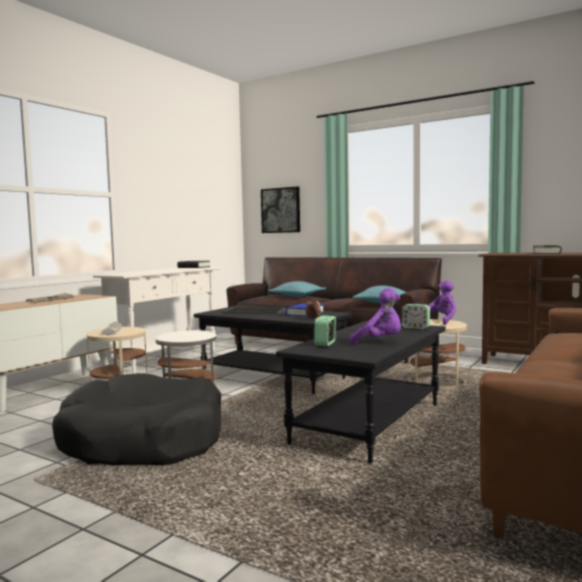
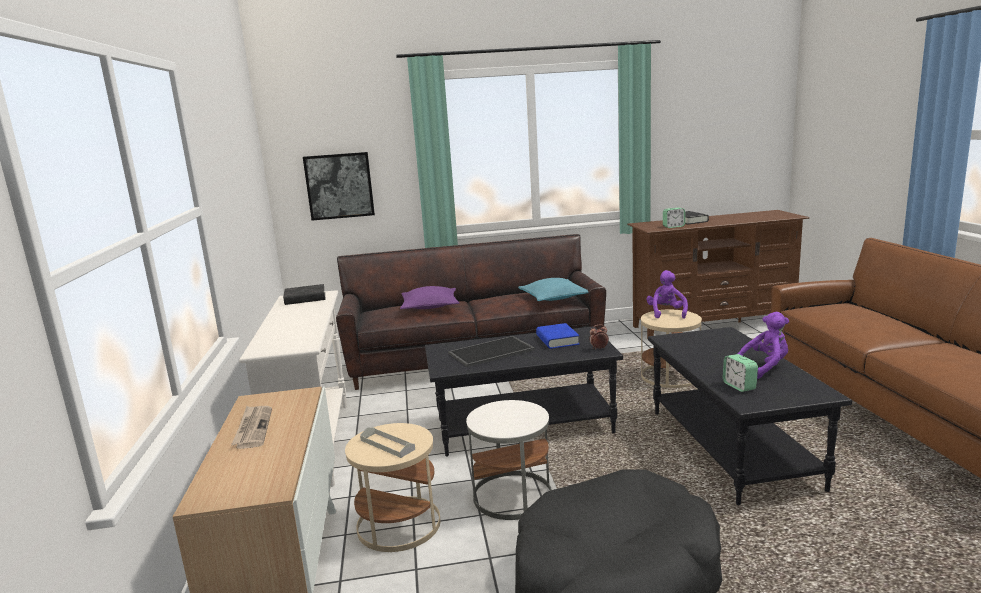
camera: 40 degrees left, 10 degrees up
turquoise pillow [268,281,326,297] -> purple pillow [400,286,459,309]
alarm clock [402,304,430,329] -> alarm clock moved to [663,208,685,228]

